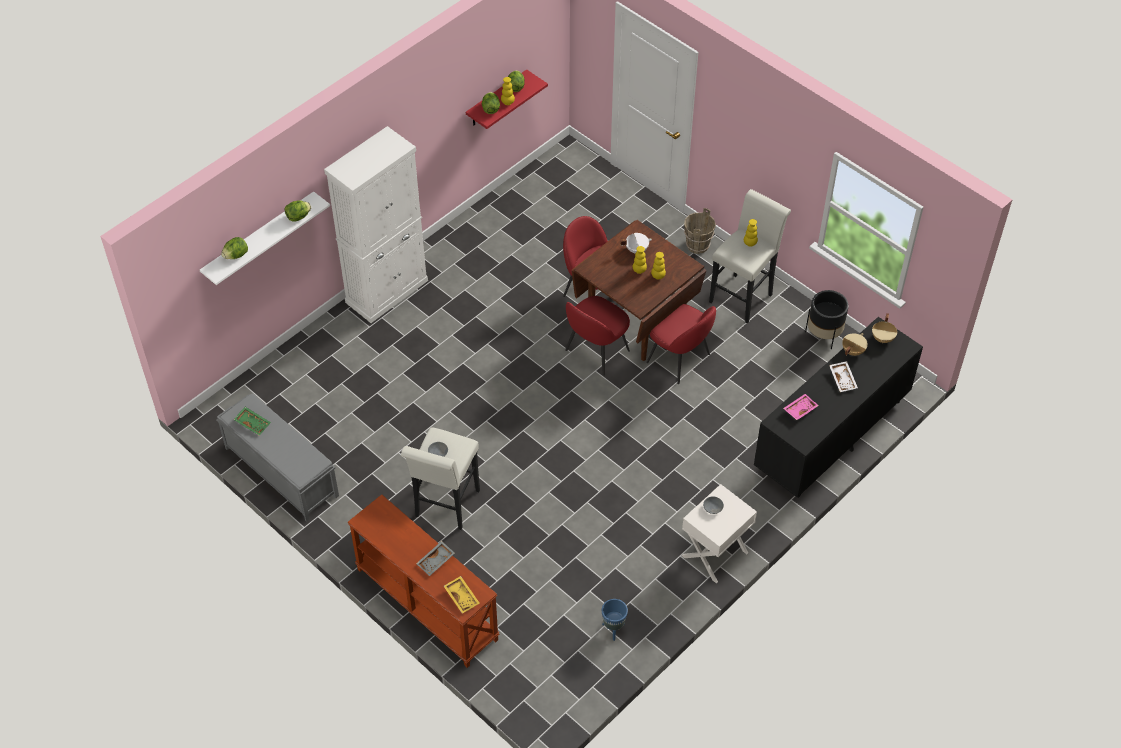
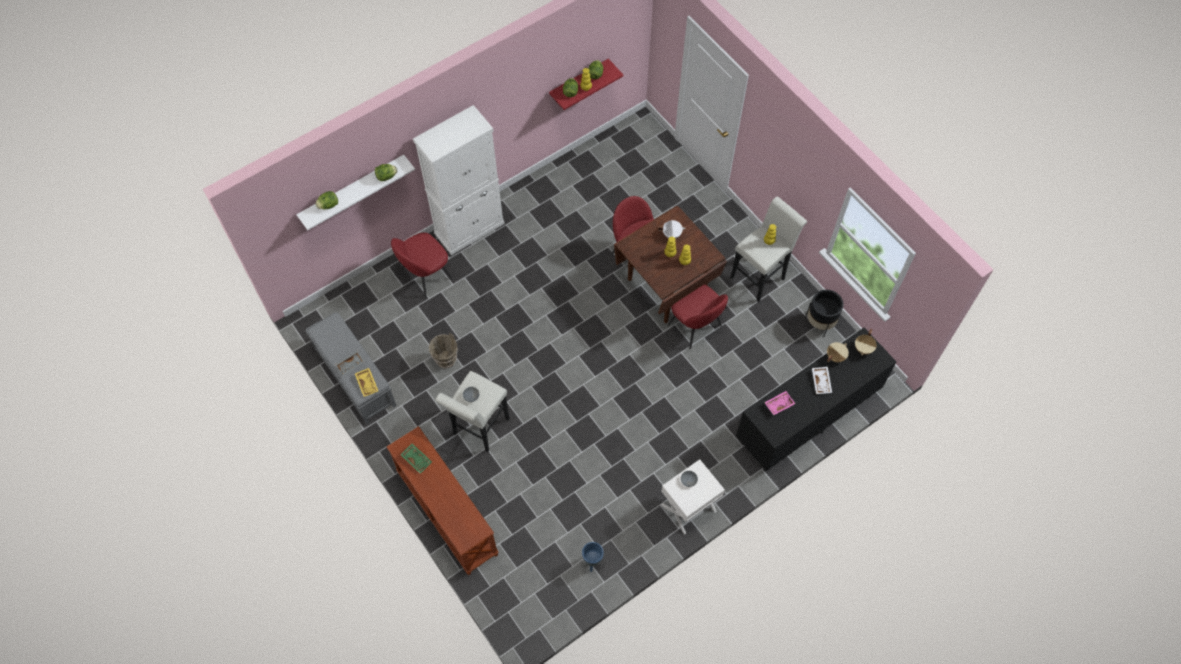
camera: 10 degrees right, 10 degrees up
green tray [233,407,271,435] -> green tray moved to [400,443,432,474]
grey tray [416,541,455,576] -> grey tray moved to [335,350,365,376]
yellow tray [444,576,479,614] -> yellow tray moved to [355,368,378,397]
red chair [565,296,630,376] -> red chair moved to [391,233,453,298]
brown bucket [684,208,716,254] -> brown bucket moved to [429,333,458,368]

